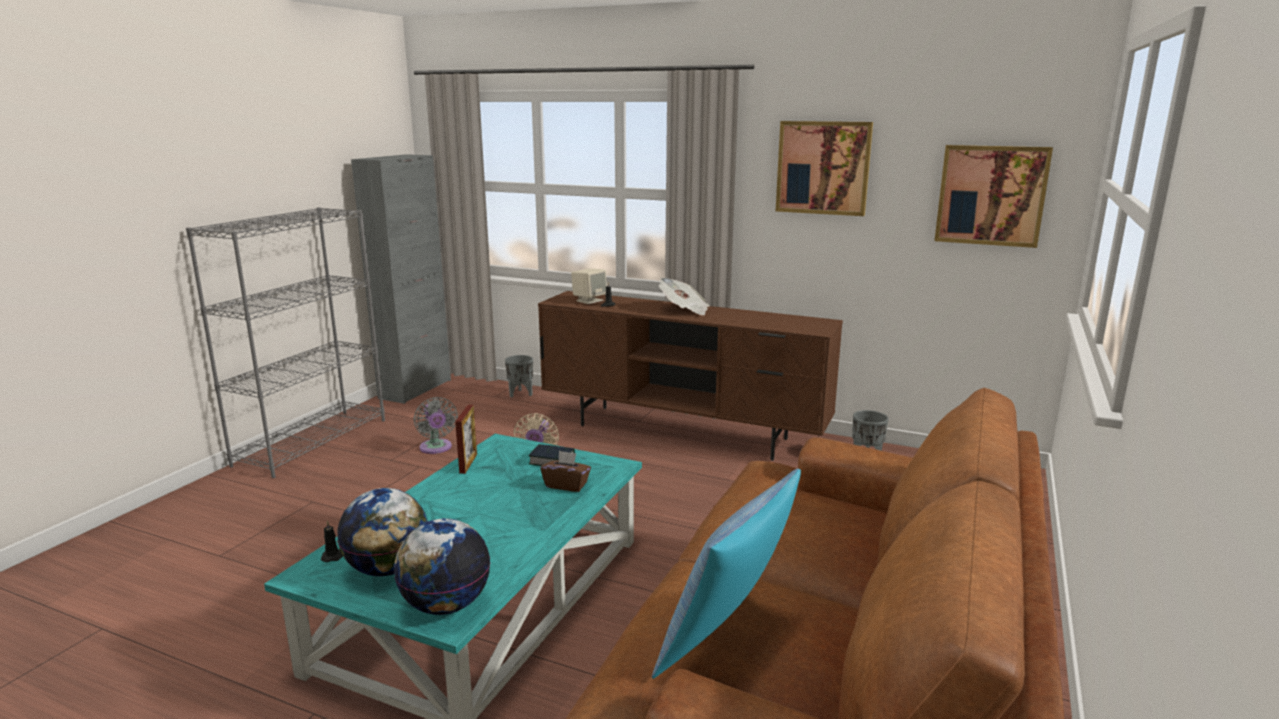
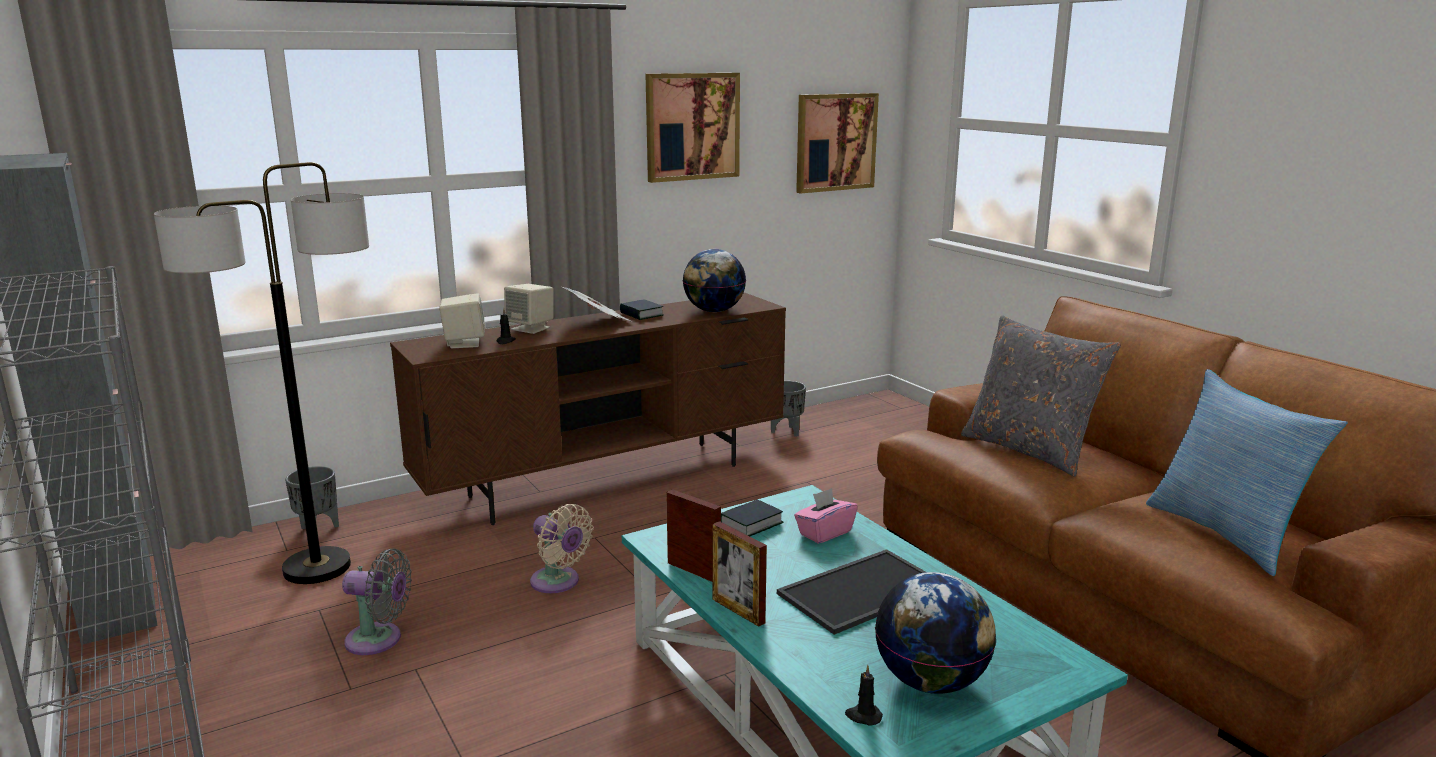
camera: 55 degrees left, 0 degrees up
globe [394,518,490,615] -> globe moved to [683,249,746,312]
brown tissue box [540,451,591,492] -> pink tissue box [794,488,858,544]
none -> floor lamp [154,162,369,584]
none -> beige speaker [504,284,553,334]
none -> book [620,299,663,320]
none -> picture frame [712,521,767,627]
none -> tray [777,549,926,635]
none -> grey pillow [961,315,1121,477]

